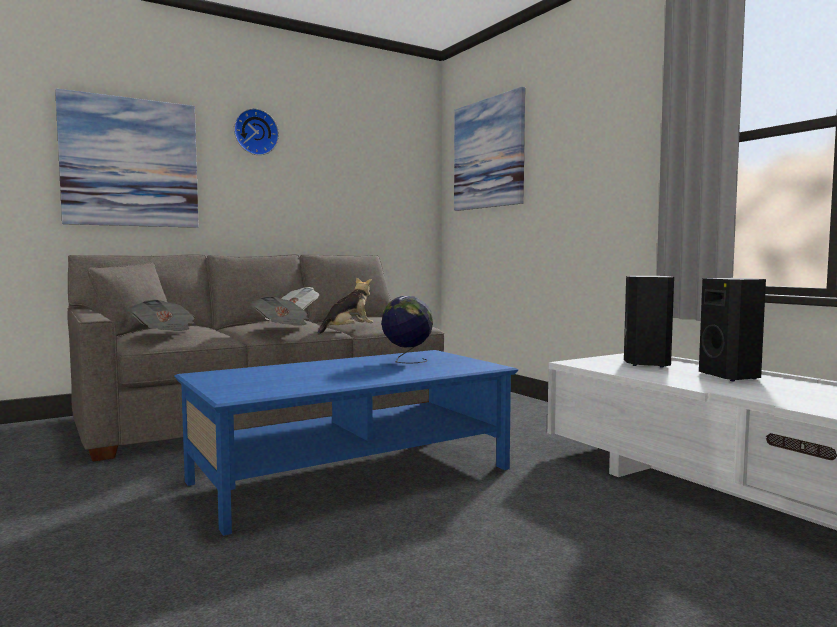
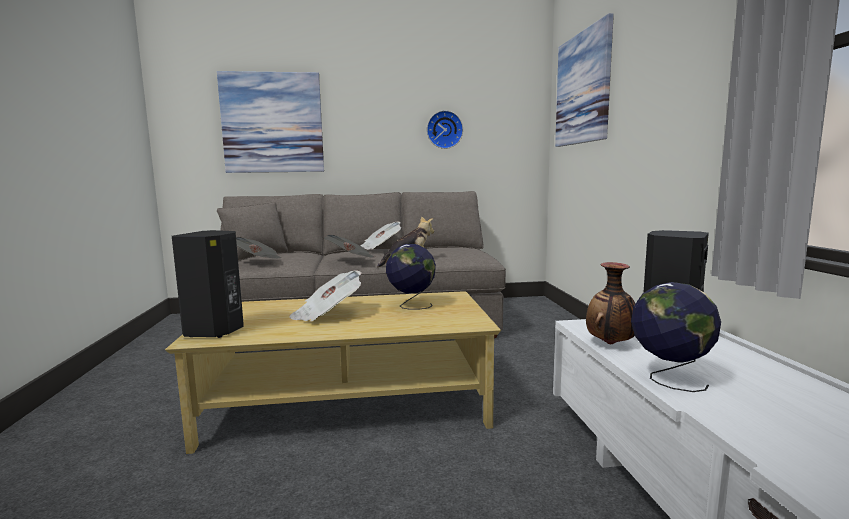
camera: 25 degrees right, 5 degrees up
blue coffee table [174,350,518,536] -> beige coffee table [165,291,501,454]
wall clock [234,108,279,155] -> wall clock moved to [427,110,463,149]
black speaker [699,278,766,381] -> black speaker moved to [172,230,243,338]
none -> newspaper [289,270,362,321]
none -> vase [586,262,635,344]
none -> globe [631,282,721,392]

